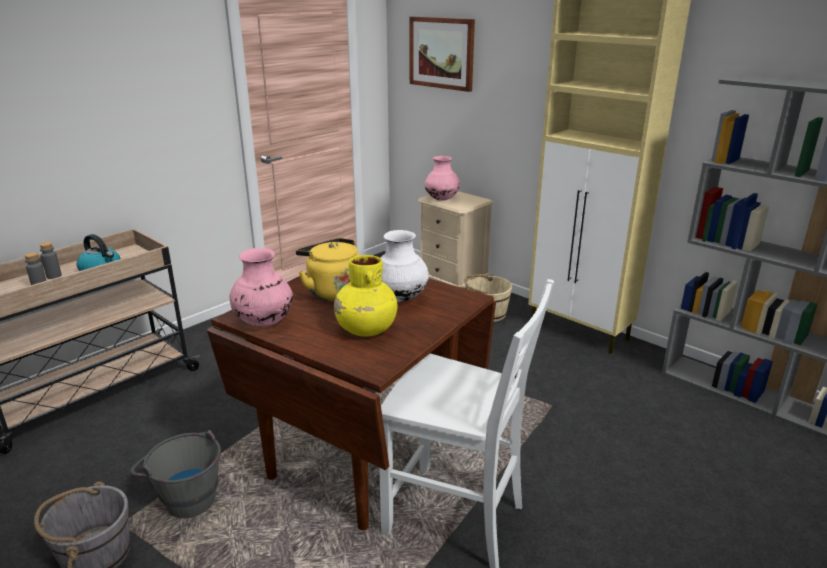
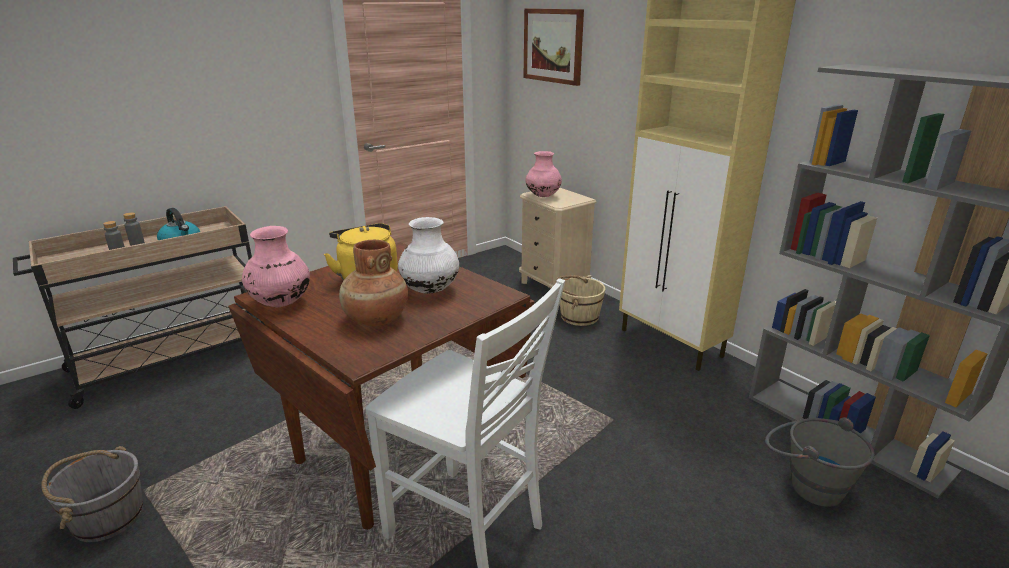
camera: 10 degrees right, 0 degrees up
grey bucket [131,430,221,518] -> grey bucket moved to [765,417,875,507]
yellow vase [334,255,398,337] -> brown vase [339,240,408,326]

